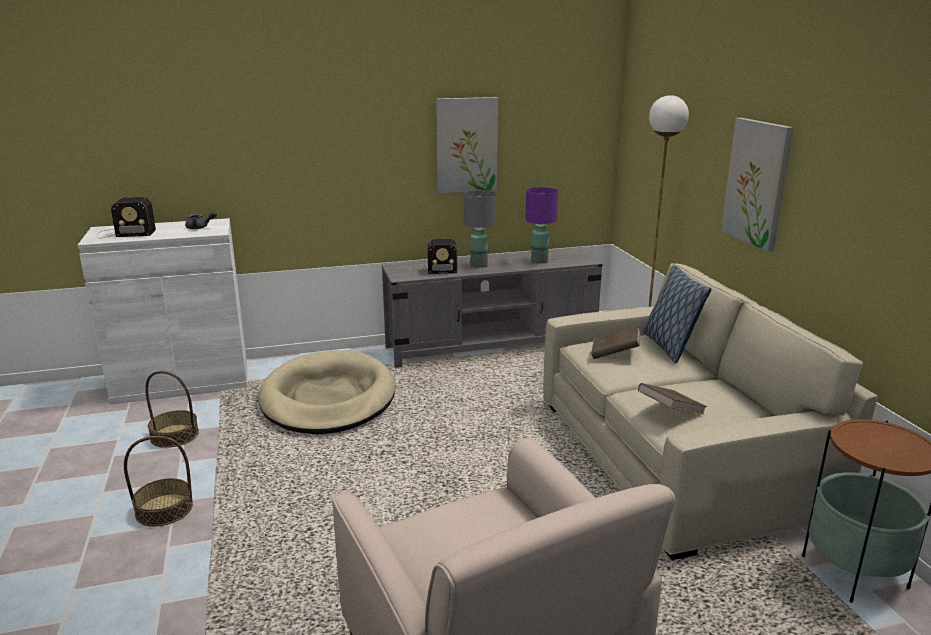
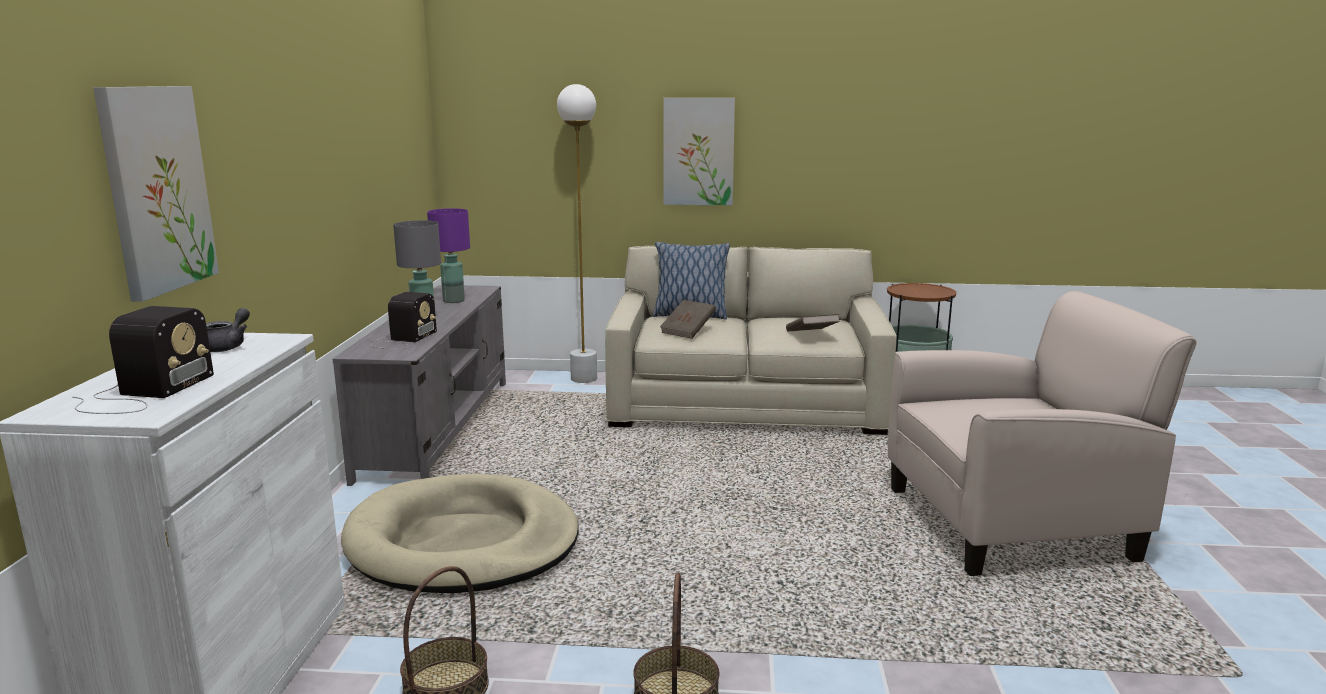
camera: 70 degrees left, 5 degrees down
picture [436,97,498,193] -> picture moved to [93,86,219,302]

